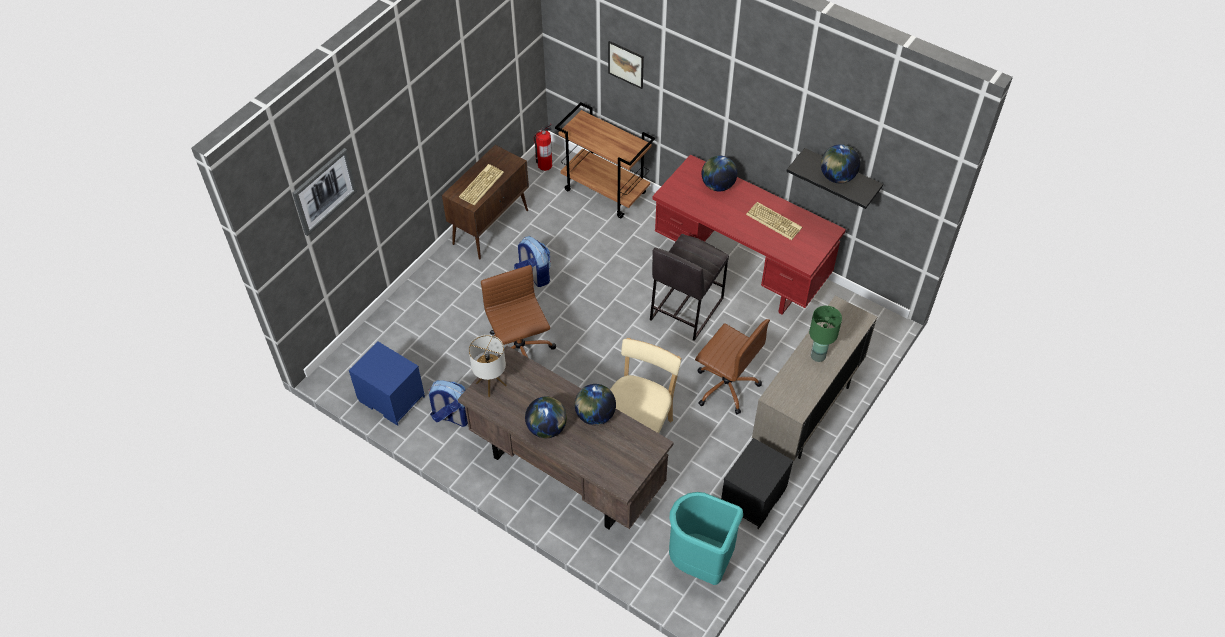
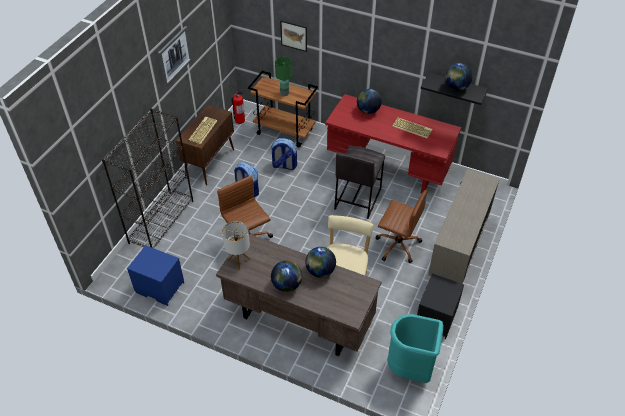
camera: 10 degrees left, 5 degrees down
picture [292,148,357,236] -> picture moved to [158,26,192,87]
backpack [428,380,468,427] -> backpack moved to [270,138,297,170]
green table lamp [809,306,842,362] -> green table lamp moved to [275,57,292,96]
none -> black bookcase [102,108,193,248]

